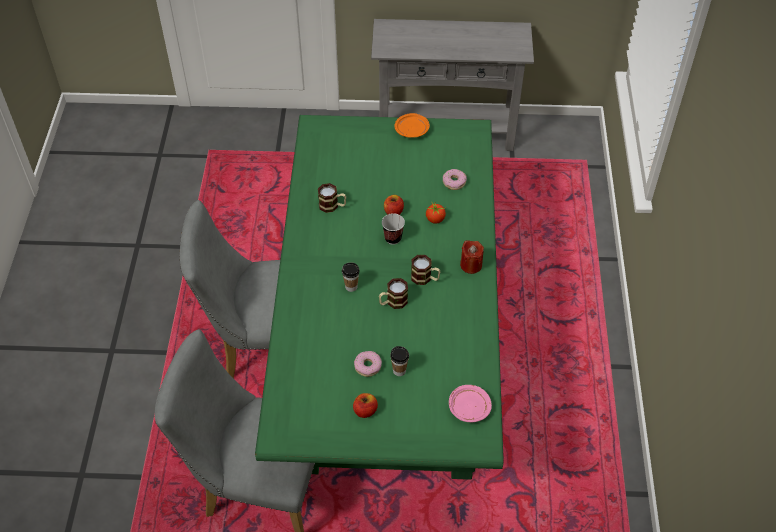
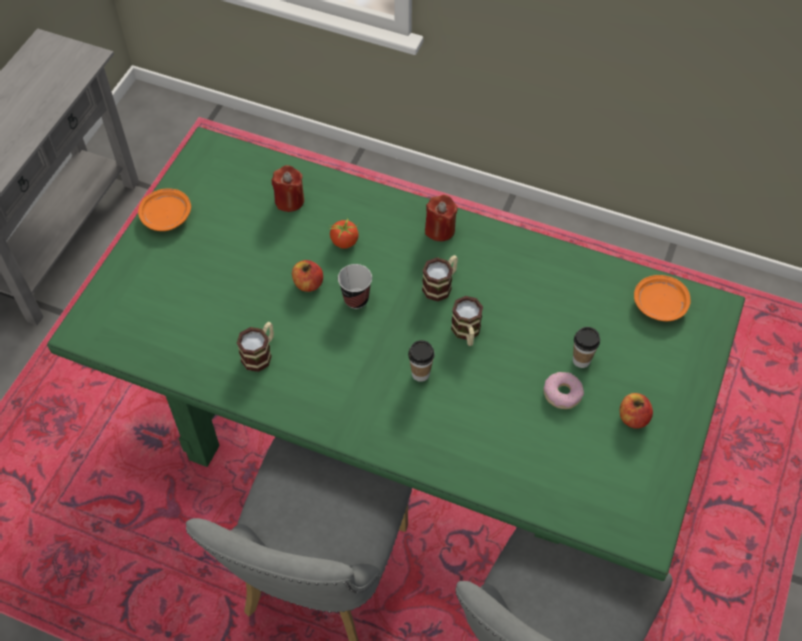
camera: 70 degrees left, 5 degrees up
donut [443,169,467,190] -> red candle [271,165,304,212]
pink plate [449,385,492,422] -> orange plate [634,275,690,321]

